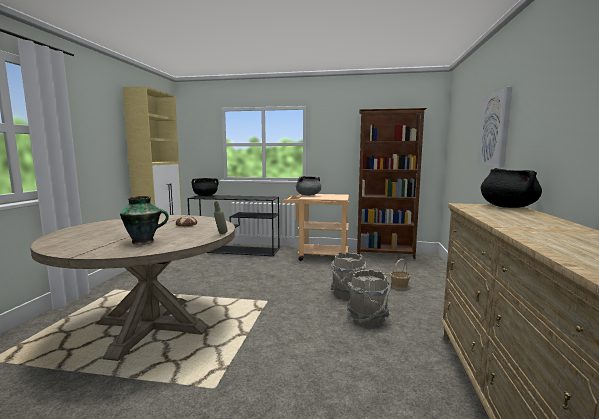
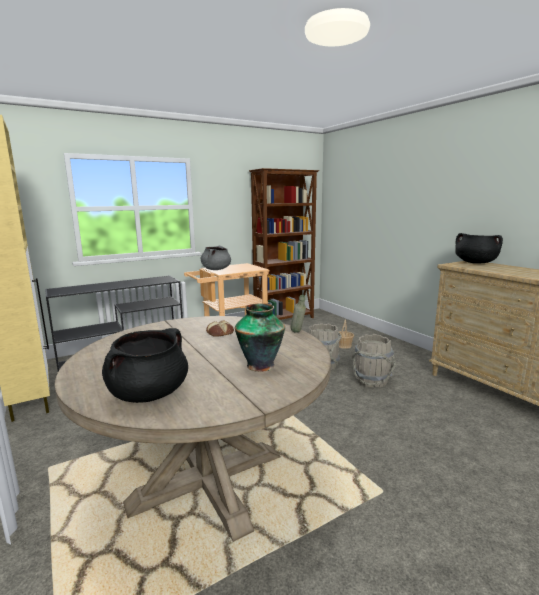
camera: 40 degrees left, 5 degrees up
black cooking pot [192,178,218,196] -> black cooking pot moved to [102,328,188,403]
picture [477,87,512,168] -> none

